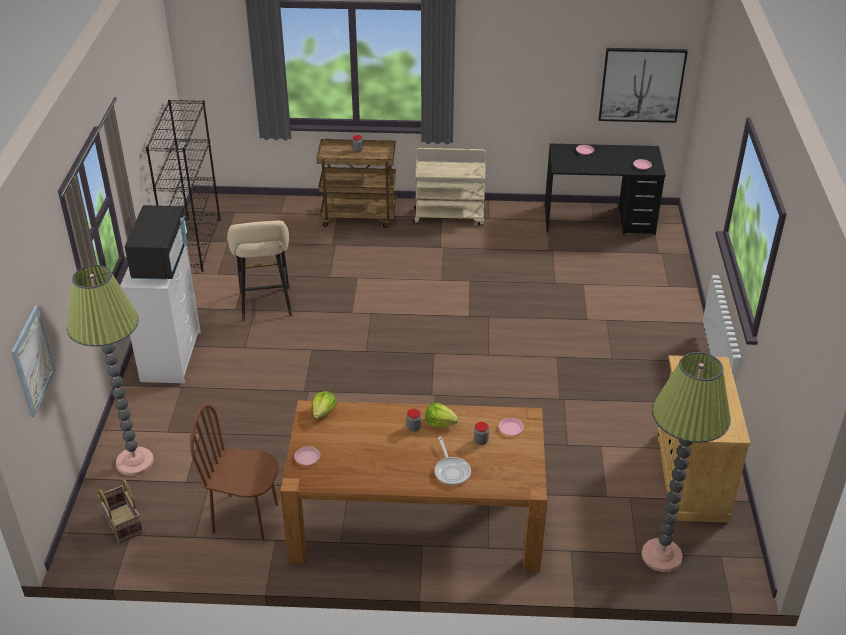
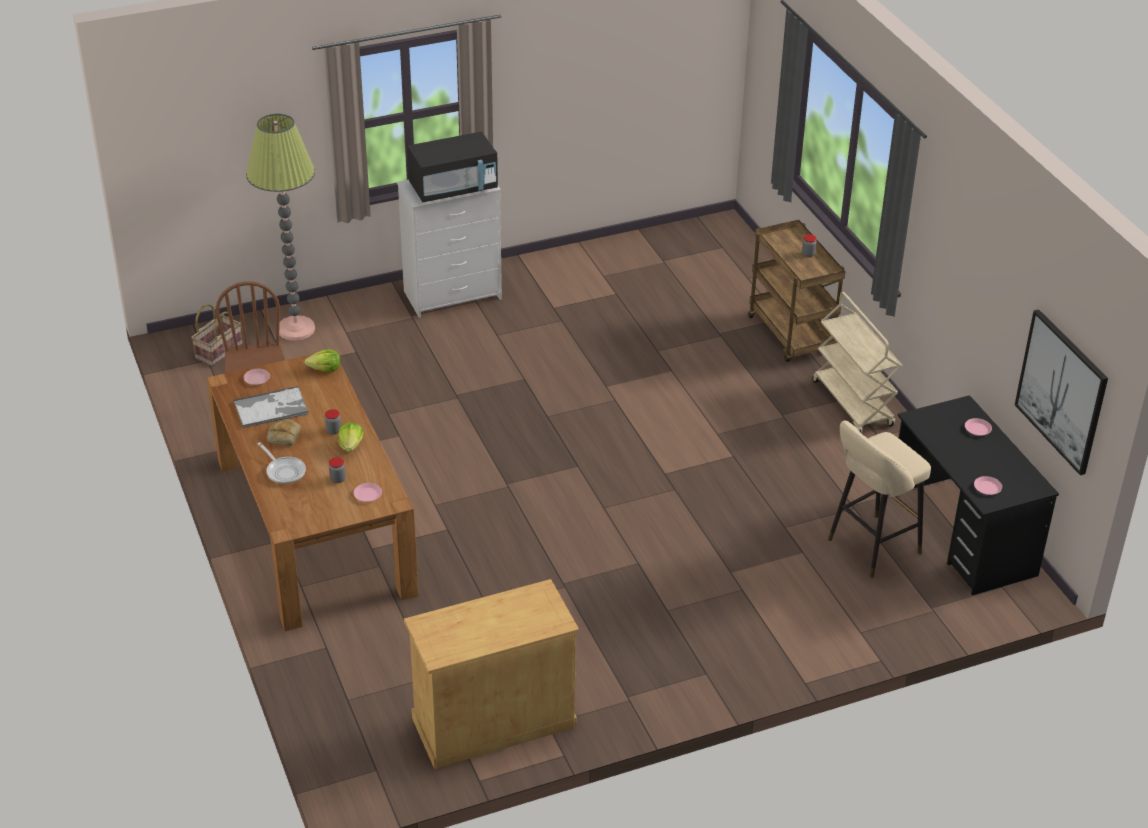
camera: 65 degrees right, 0 degrees up
picture [11,306,56,417] -> none
black bookcase [146,100,221,272] -> none
beige stool [227,221,292,321] -> beige stool moved to [828,420,931,578]
frying pan [435,437,471,485] -> frying pan turned 90 degrees counterclockwise [257,442,306,484]
floor lamp [641,352,731,572] -> none
none -> tray [233,386,309,428]
none -> bread [267,419,301,446]

